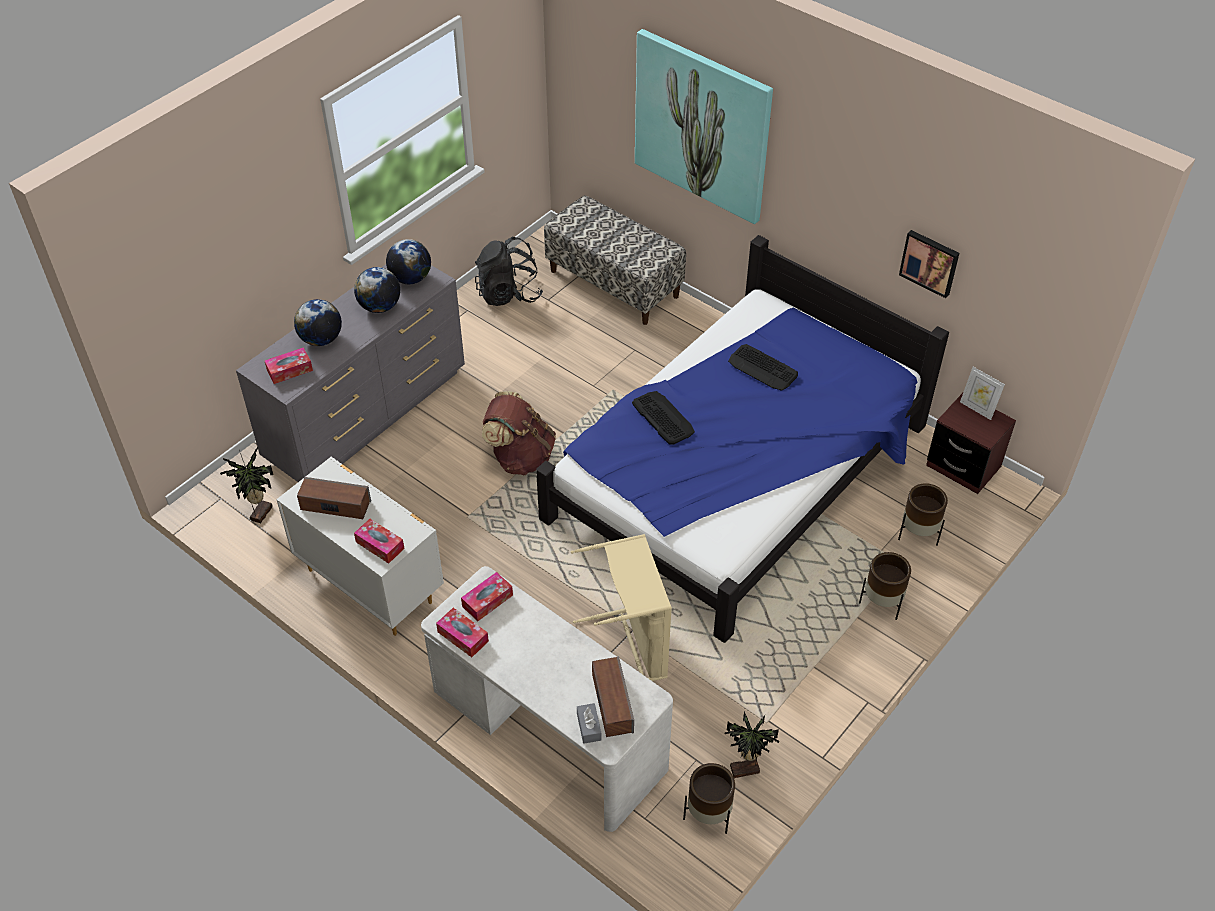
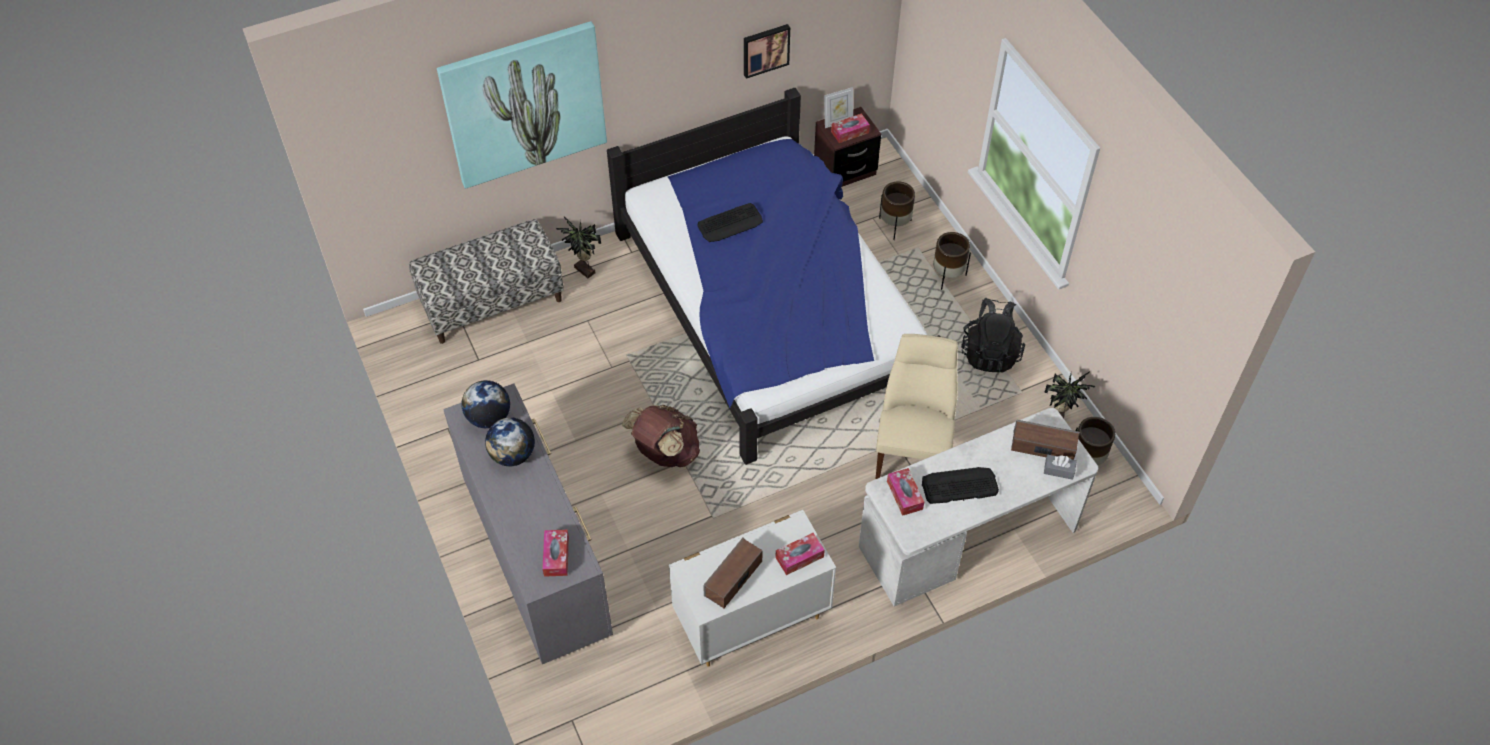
camera: 65 degrees left, 5 degrees up
potted plant [220,447,274,523] -> potted plant moved to [556,217,601,278]
globe [294,299,342,346] -> none
tissue box [436,608,489,657] -> tissue box moved to [831,113,870,143]
black backpack [475,237,543,306] -> black backpack moved to [961,298,1025,372]
beige laundry basket [571,534,672,681] -> beige chair [876,334,958,479]
keyboard [632,391,695,445] -> keyboard moved to [922,467,999,504]

